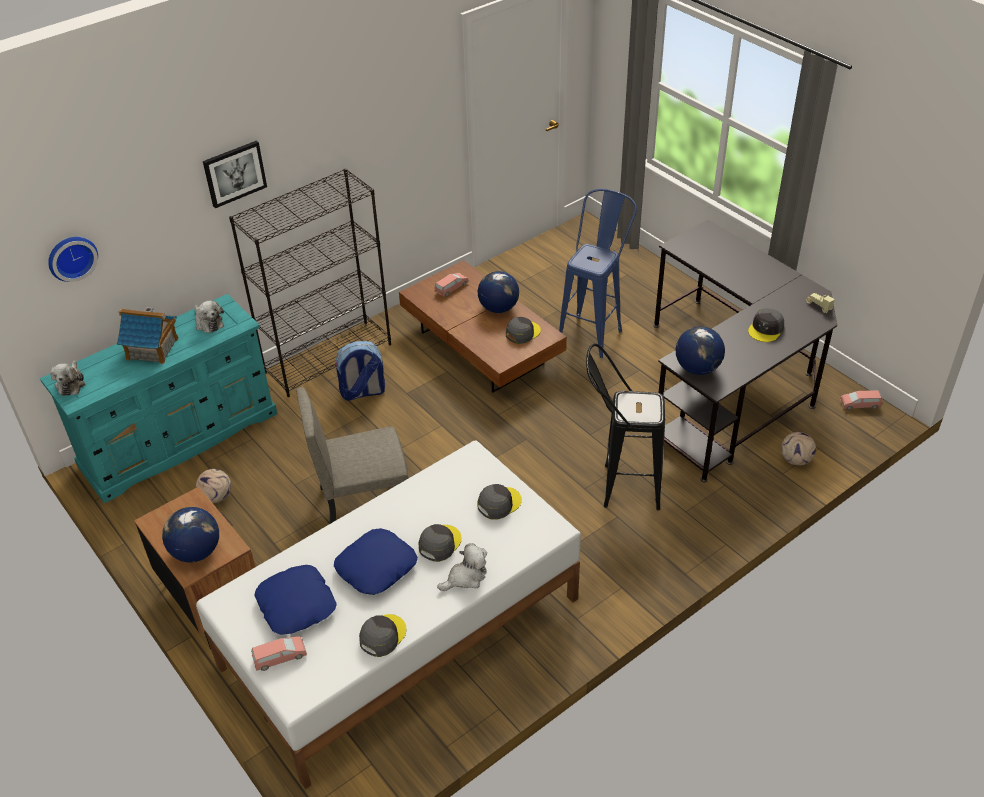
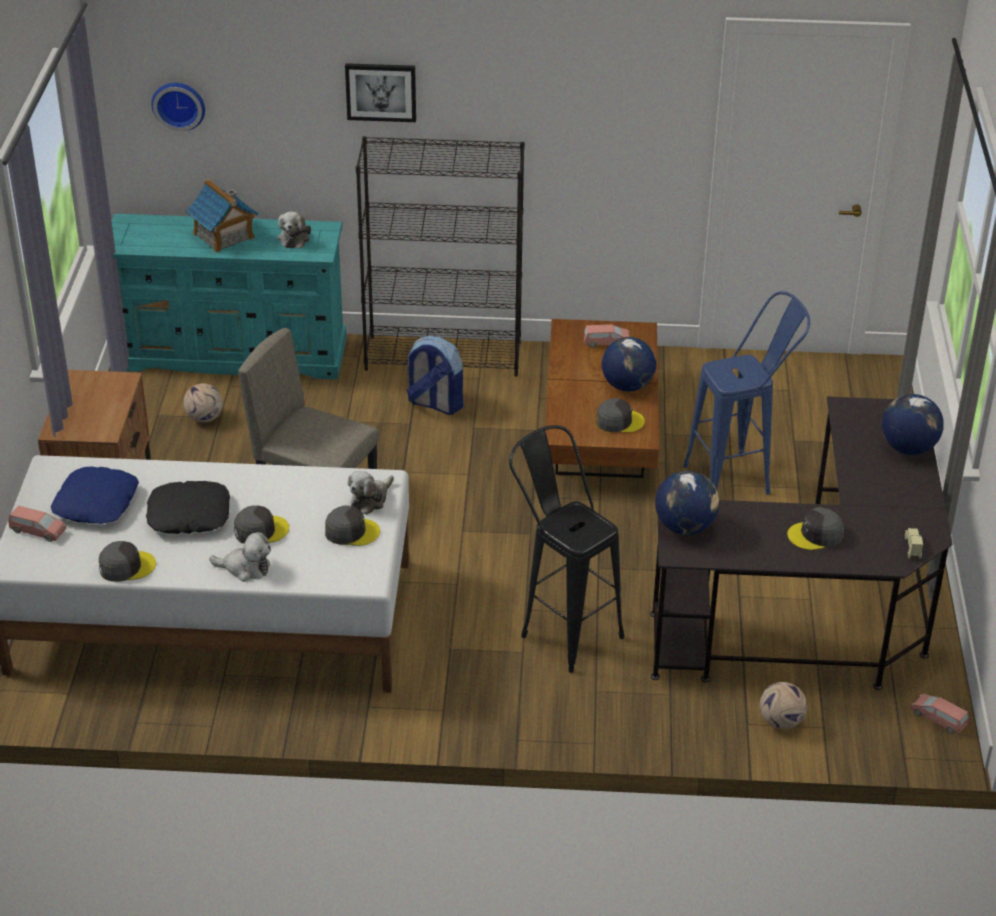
camera: 40 degrees right, 5 degrees down
plush toy [50,360,85,396] -> plush toy moved to [348,471,394,515]
globe [162,507,219,562] -> globe moved to [882,394,944,455]
blue pillow [334,528,418,595] -> black pillow [146,481,230,534]

